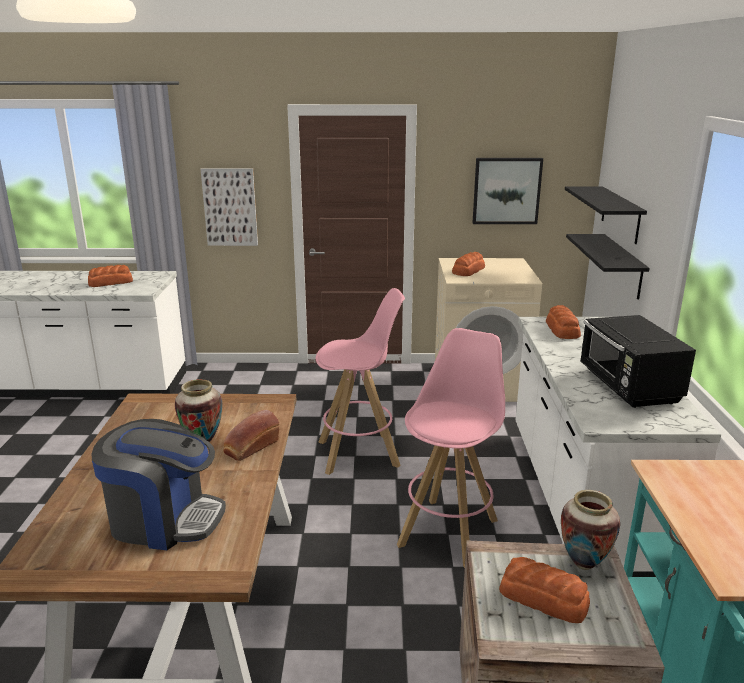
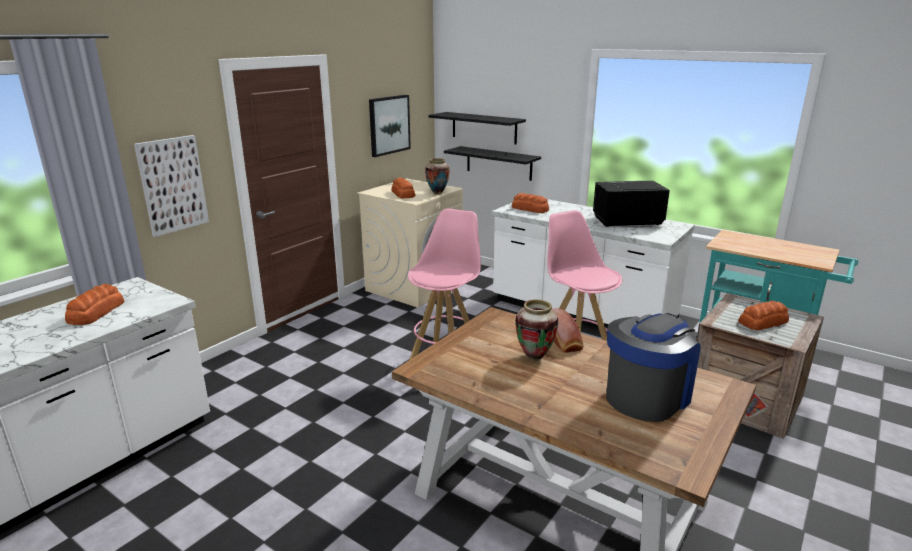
camera: 55 degrees left, 0 degrees up
vase [561,490,620,570] -> vase moved to [425,158,450,194]
black microwave [580,315,696,408] -> black microwave turned 150 degrees clockwise [593,181,670,227]

